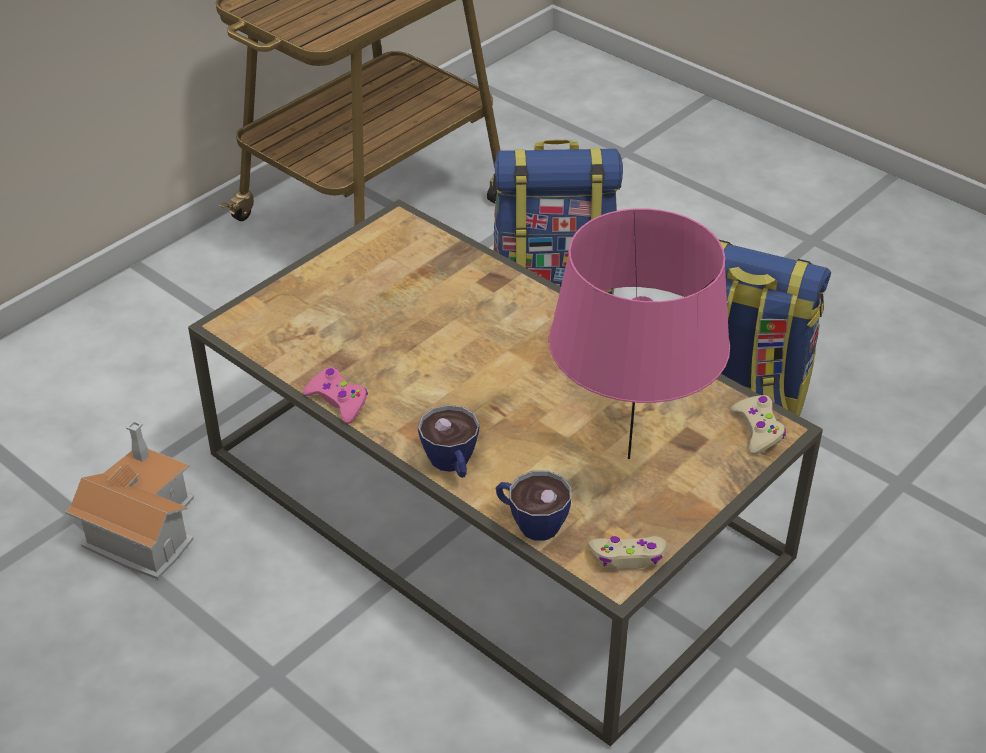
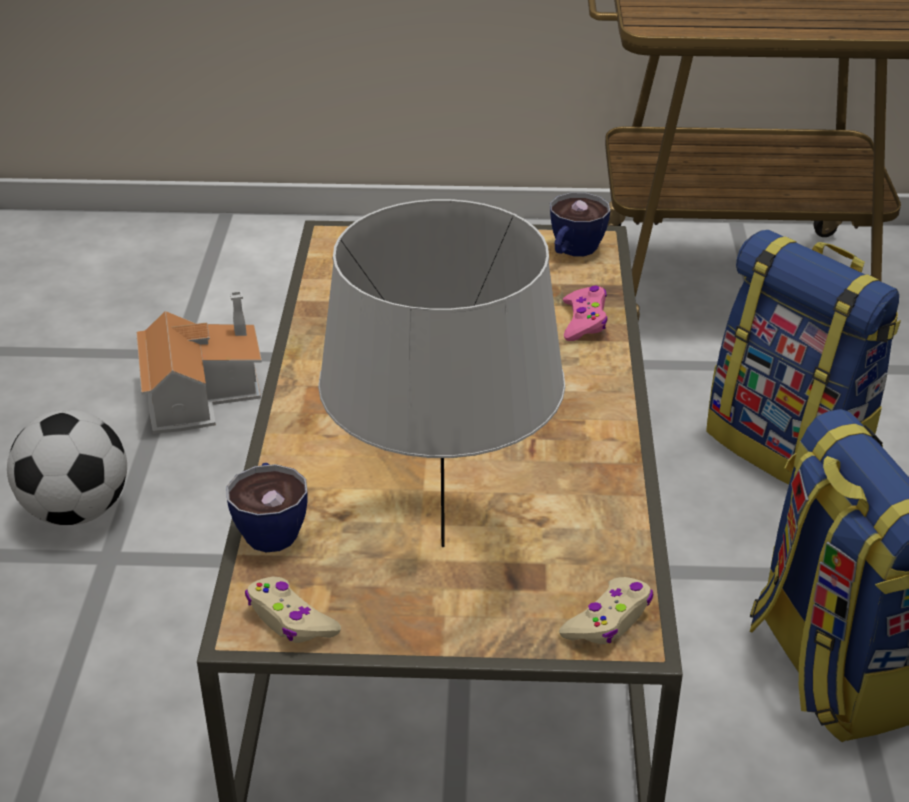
camera: 50 degrees right, 5 degrees down
pink game controller [303,367,368,424] -> pink game controller moved to [563,286,608,341]
cup [418,405,480,478] -> cup moved to [550,192,610,256]
pink table lamp [549,208,730,459] -> grey table lamp [318,199,565,547]
none -> football [7,410,127,525]

